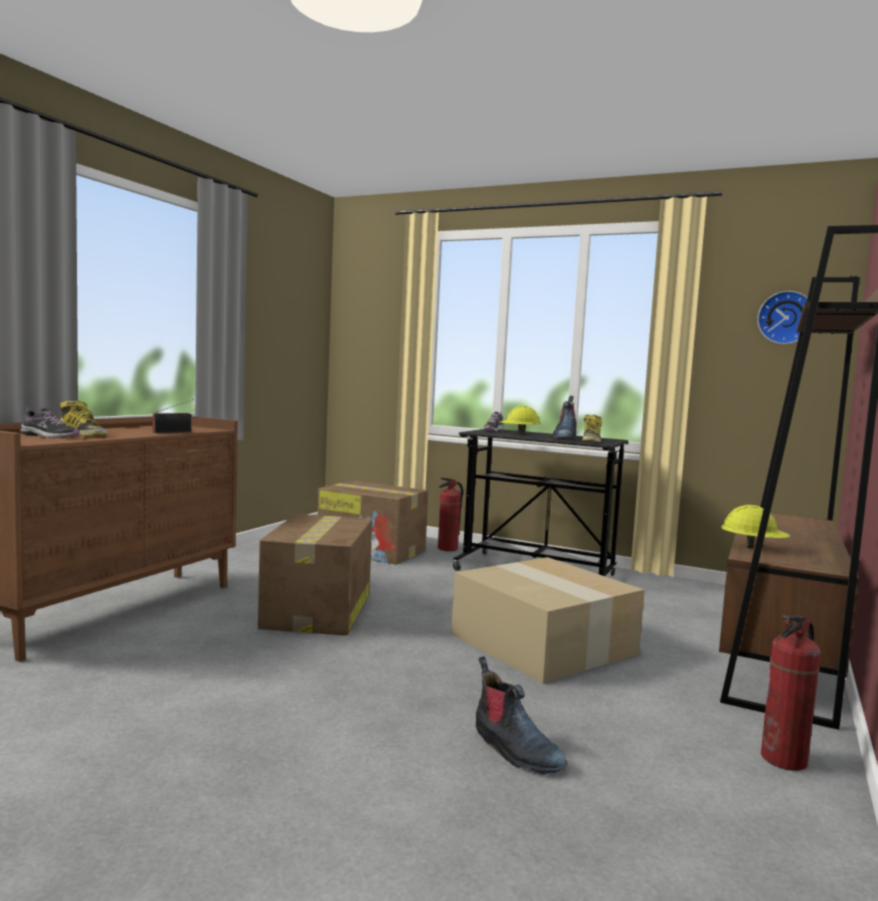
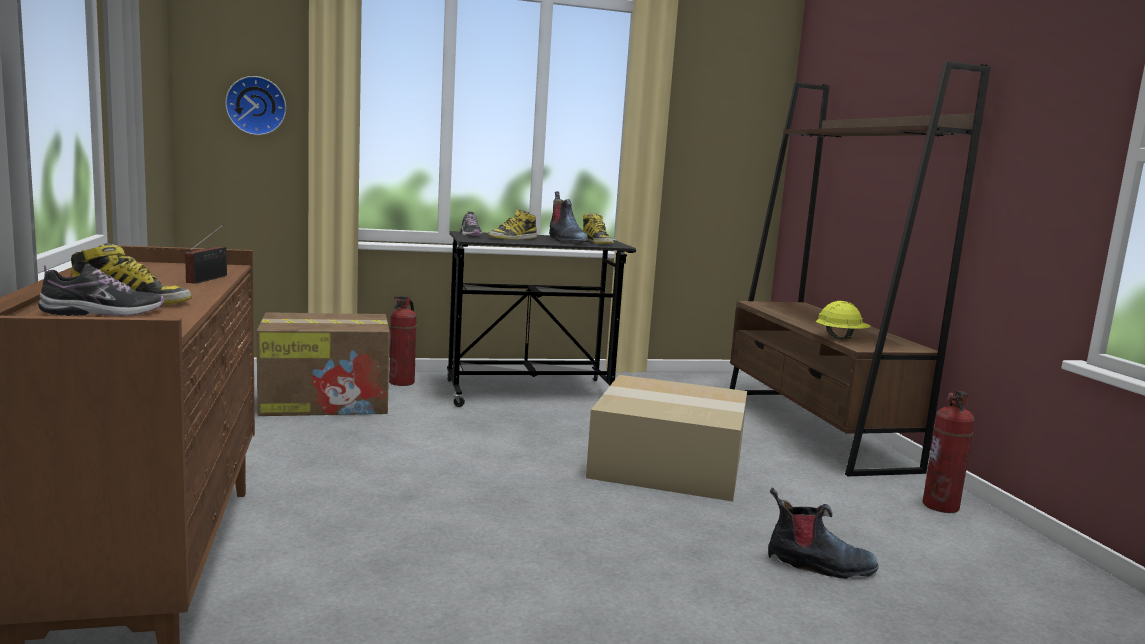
camera: 40 degrees left, 5 degrees up
cardboard box [258,514,372,636] -> none
yellow hard hat [500,406,541,434] -> boot [488,209,537,240]
wall clock [757,291,808,344] -> wall clock moved to [225,76,286,135]

